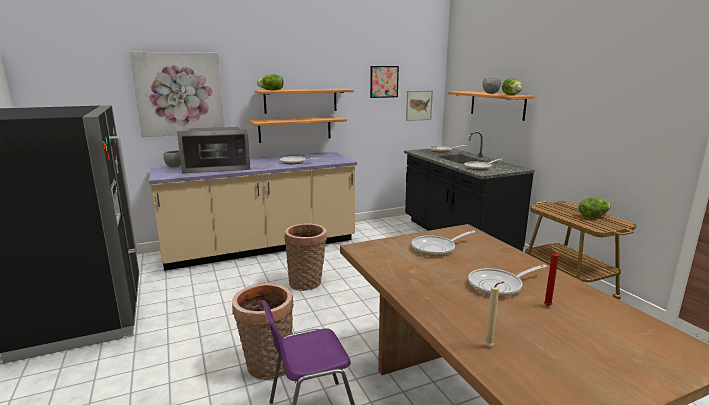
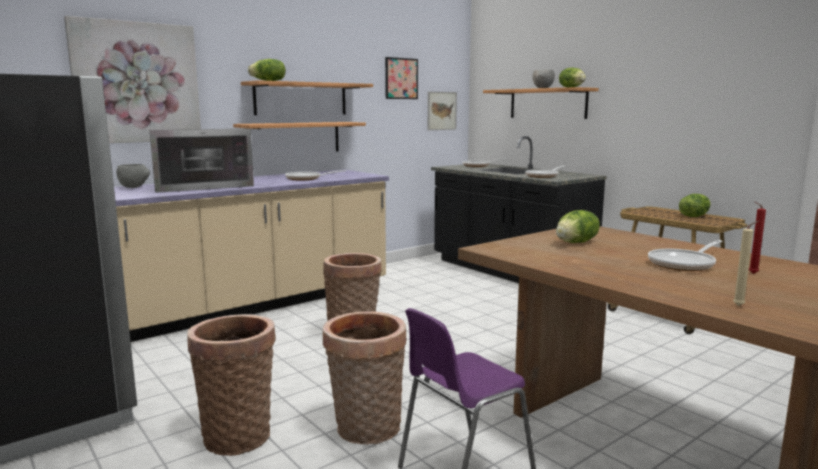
camera: 15 degrees left, 5 degrees down
frying pan [412,231,475,256] -> lettuce [556,210,600,243]
none -> basket [187,314,276,456]

